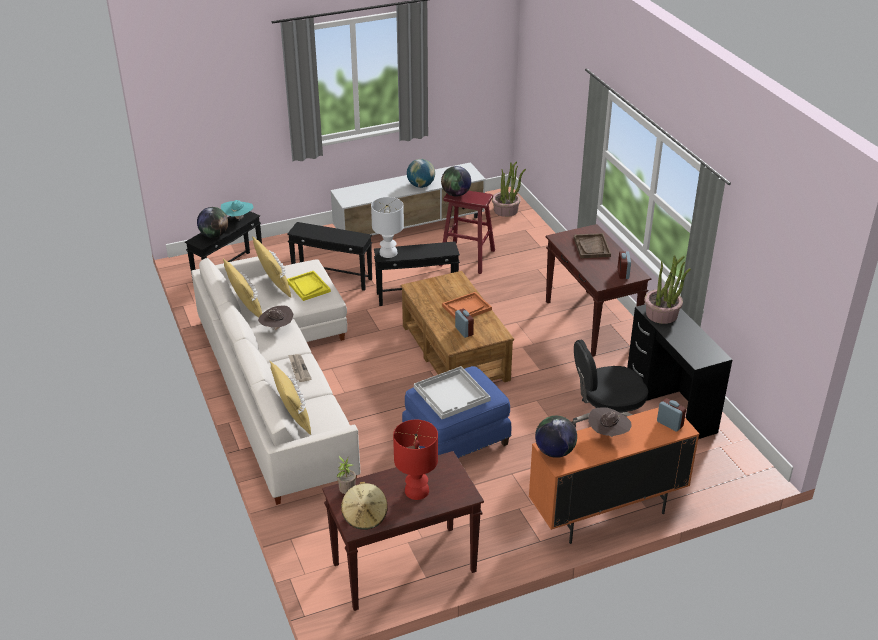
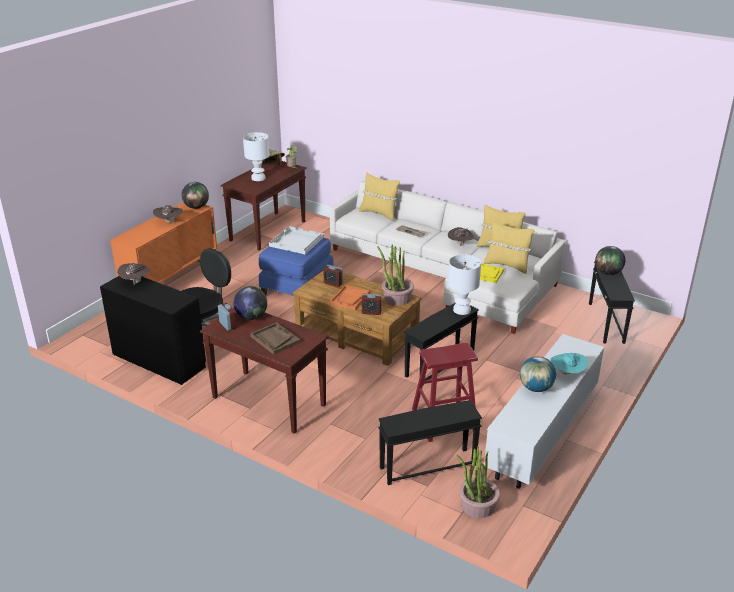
camera: 145 degrees right, 5 degrees down
turquoise hat [221,200,253,221] -> turquoise hat moved to [550,353,588,375]
black side table [287,222,372,291] -> black side table moved to [378,400,482,485]
red table lamp [393,420,438,500] -> white table lamp [243,132,270,181]
globe [441,166,471,196] -> globe moved to [233,286,267,320]
potted plant [644,255,691,324] -> potted plant moved to [377,244,414,305]
alarm clock [657,398,686,432] -> alarm clock moved to [362,294,382,315]
none -> brown hat [117,263,151,285]

